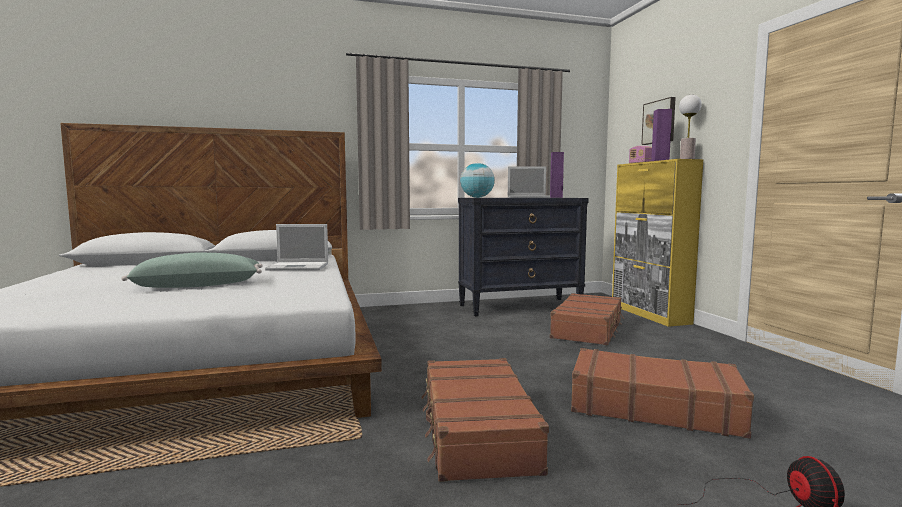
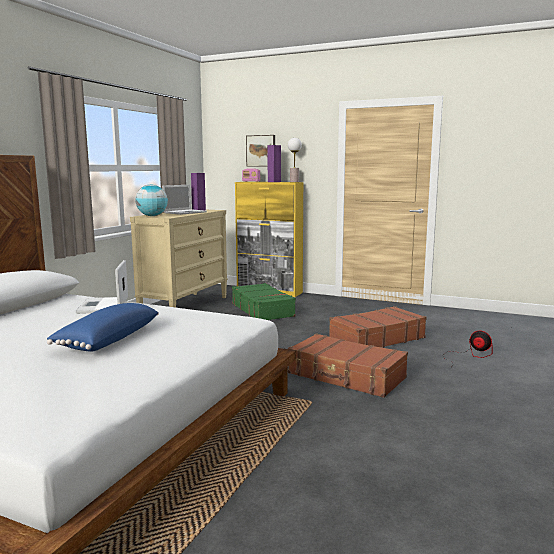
camera: 50 degrees left, 5 degrees up
green pillow [121,252,263,288] -> blue pillow [47,303,159,352]
laptop [265,224,328,270] -> laptop turned 135 degrees clockwise [75,260,128,314]
black dresser [458,198,589,316] -> beige dresser [130,210,228,308]
brown suitcase [550,293,624,345] -> green suitcase [232,283,296,320]

